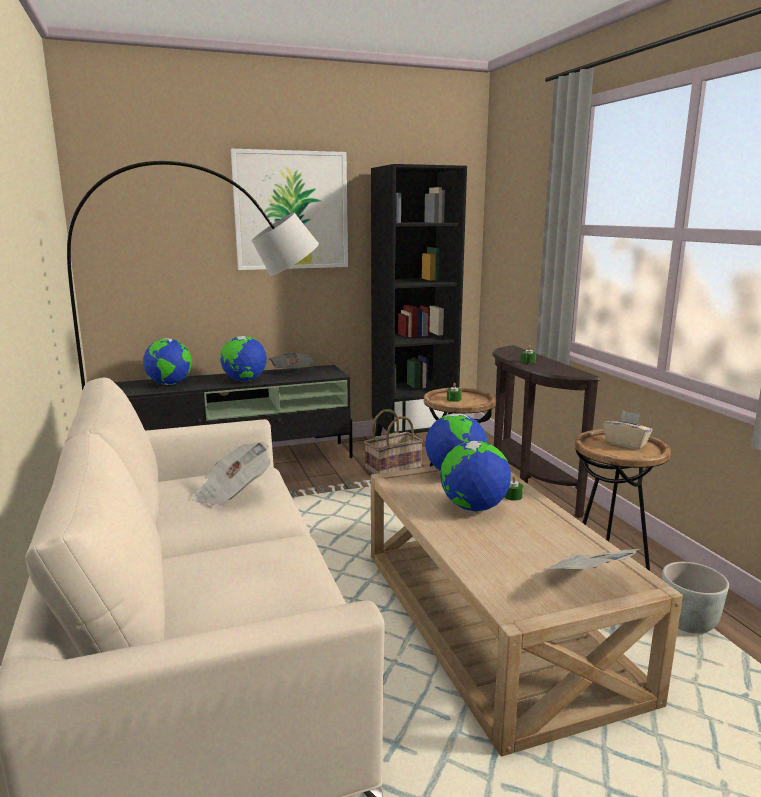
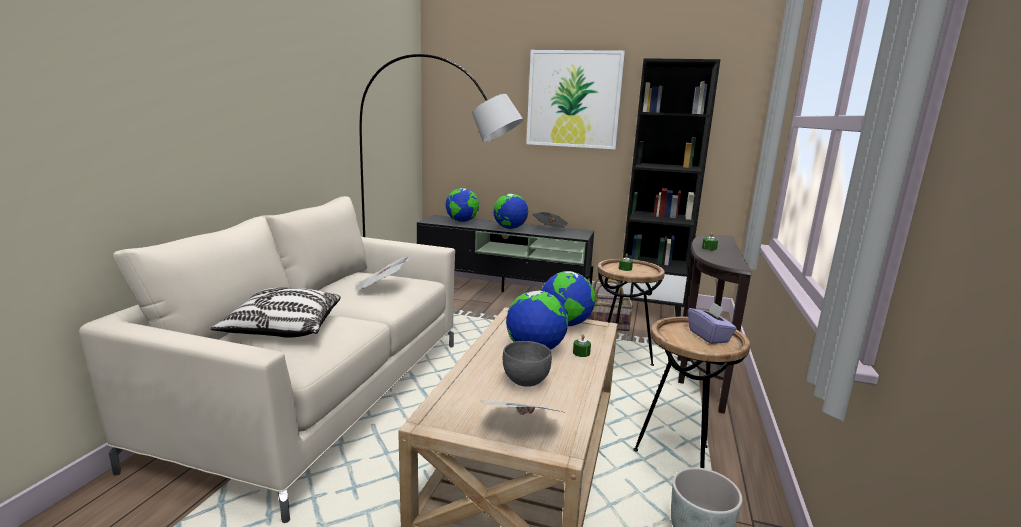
camera: 35 degrees right, 0 degrees up
beige tissue box [603,410,653,450] -> purple tissue box [688,302,737,344]
none -> pillow [210,287,341,338]
none -> grey bowl [503,341,552,387]

